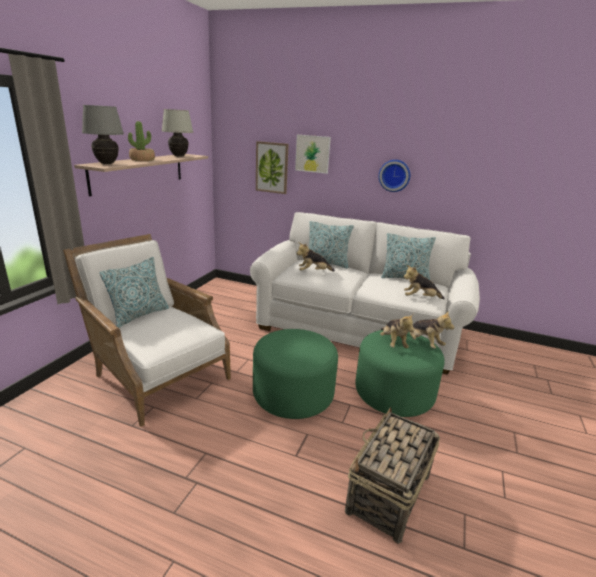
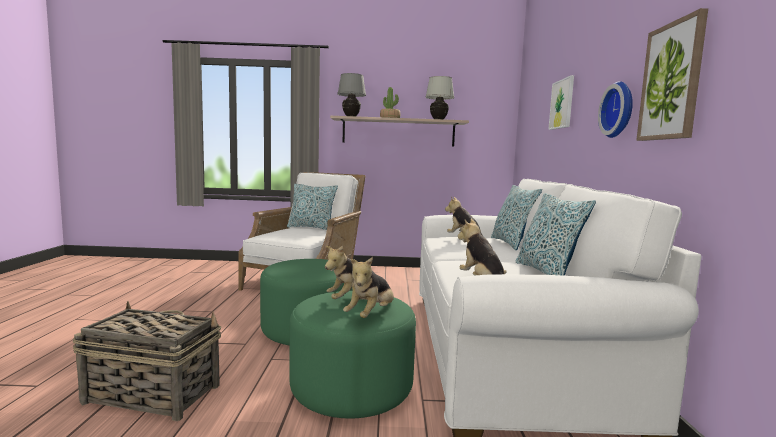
camera: 70 degrees right, 15 degrees down
picture [256,141,289,194] -> picture moved to [636,8,708,141]

